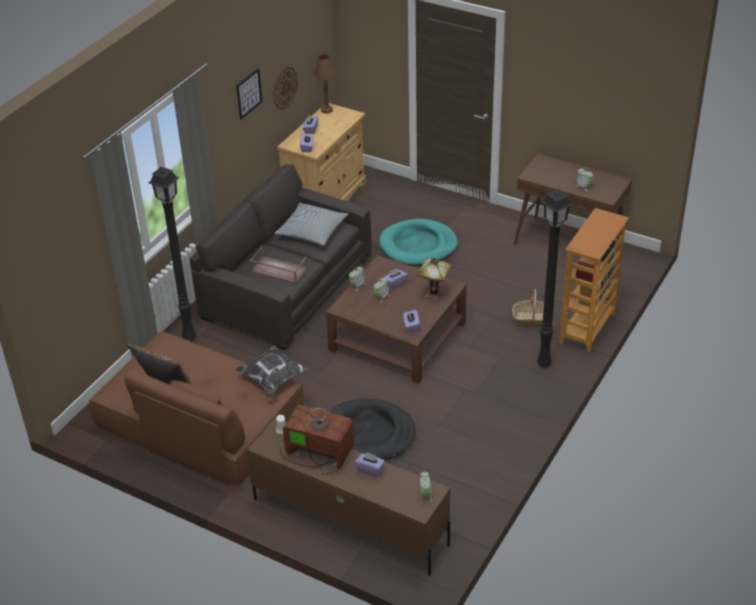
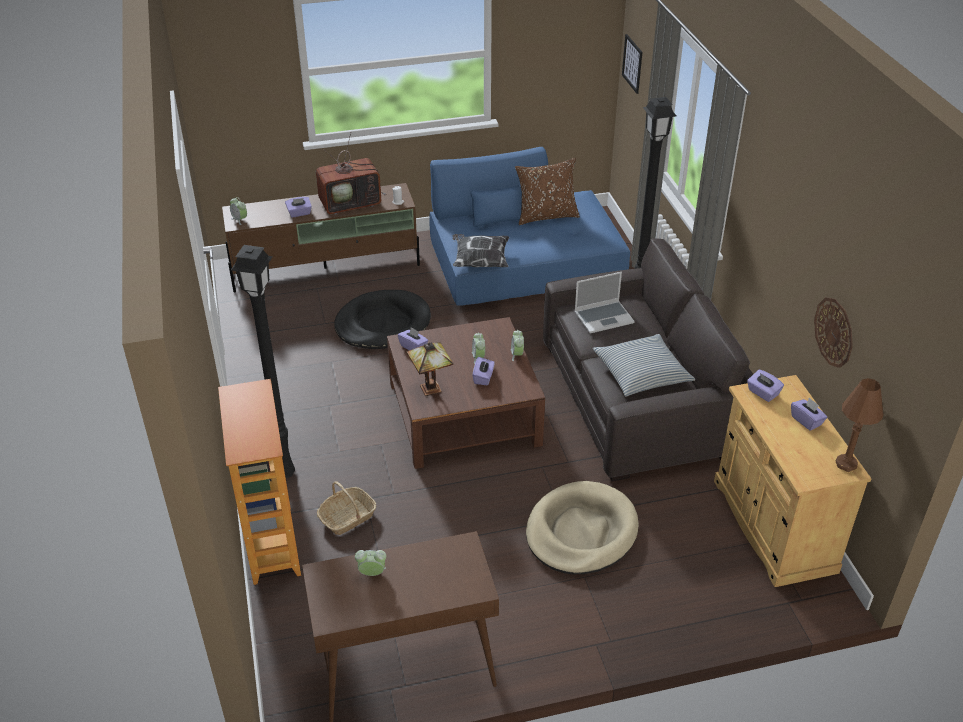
camera: 135 degrees right, 0 degrees up
brown sofa [89,330,304,485] -> blue sofa [429,147,630,306]
picture [236,68,262,120] -> picture moved to [622,34,642,94]
brown tray [250,246,308,283] -> laptop [574,272,635,333]
turquoise dog bed [379,219,458,266] -> beige dog bed [526,481,639,574]

